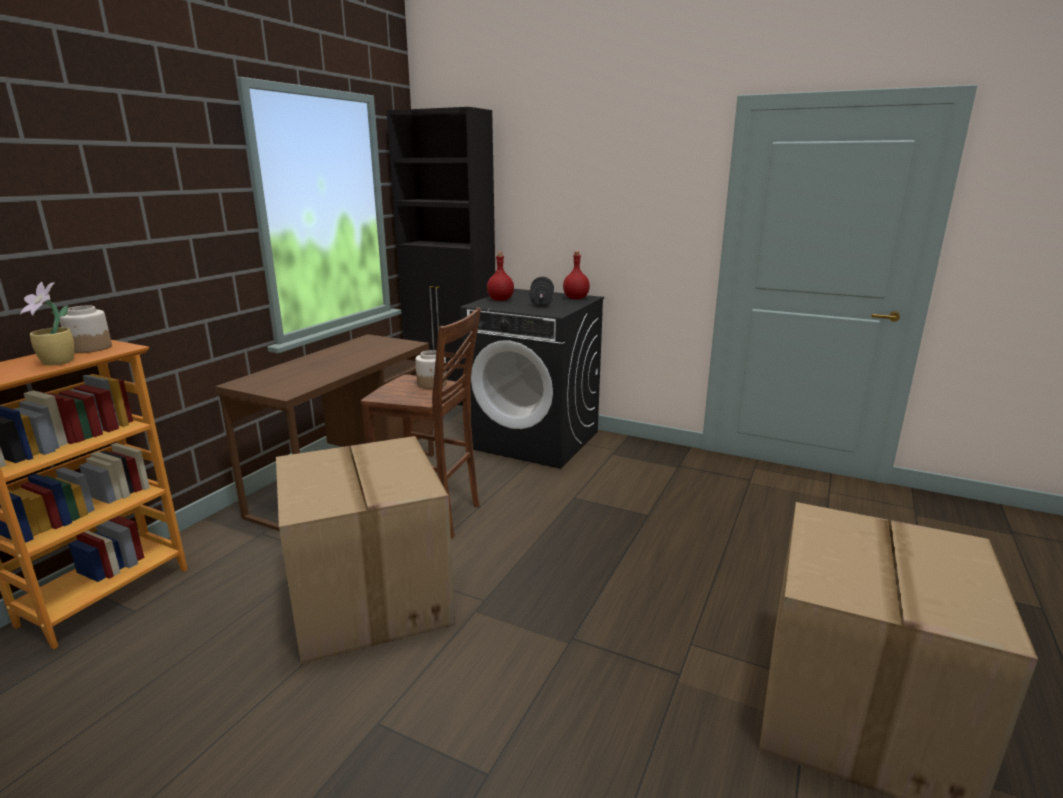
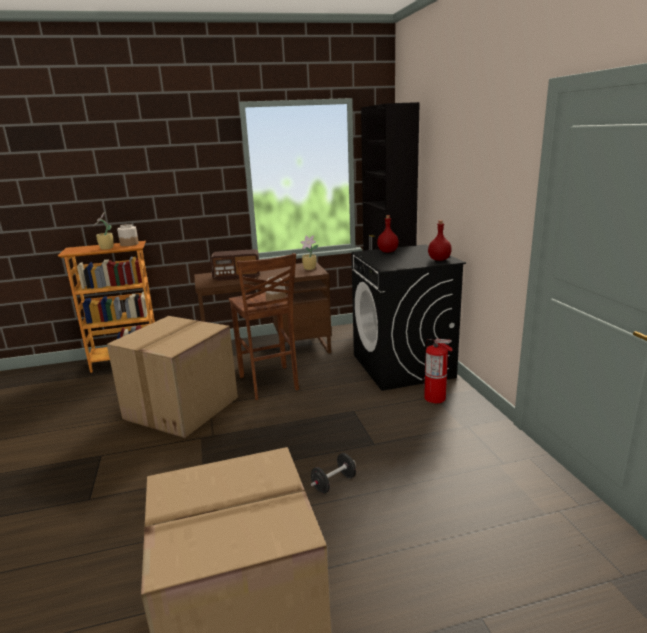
camera: 50 degrees right, 0 degrees up
black dumbbell [529,277,554,307] -> black dumbbell moved to [311,453,356,494]
none -> radio [210,249,259,281]
none -> potted plant [300,235,318,270]
none -> fire extinguisher [422,339,453,403]

